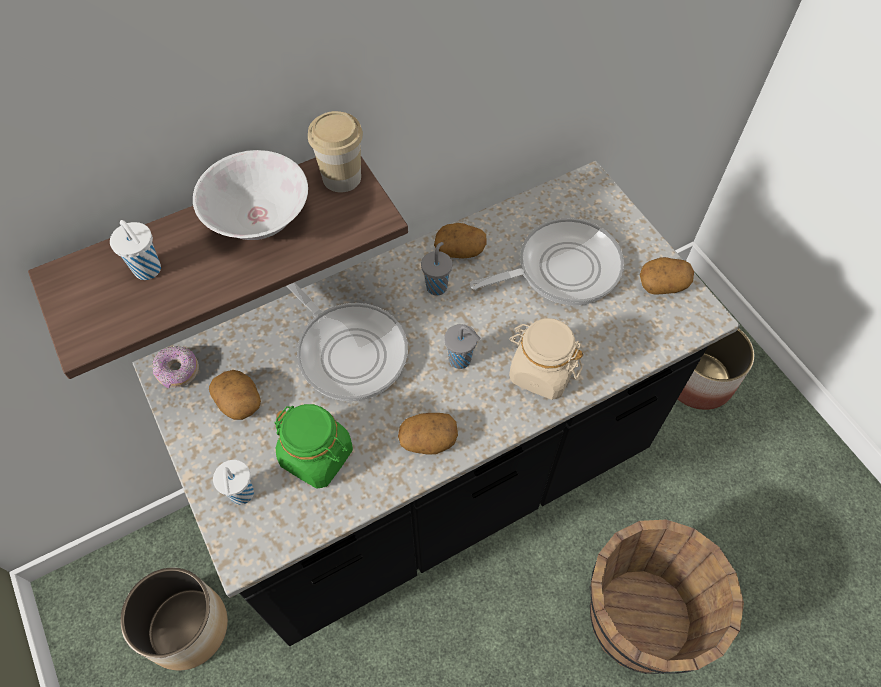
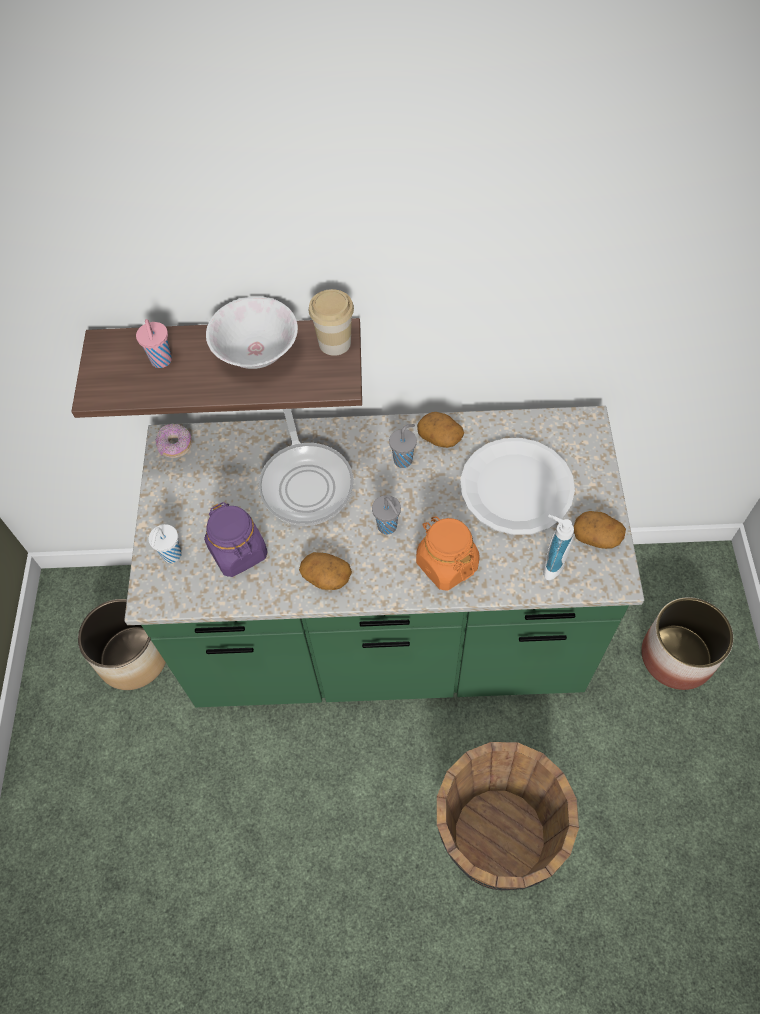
camera: 30 degrees right, 0 degrees up
white cup [110,220,161,280] -> pink cup [136,319,172,368]
black counter [133,161,740,646] -> green counter [124,406,644,707]
potato [209,370,261,420] -> none
green jar [274,404,353,488] -> purple jar [204,502,268,577]
frying pan [470,218,624,305] -> white plate [460,438,575,535]
beige jar [509,318,584,400] -> orange jar [416,516,479,591]
none -> soap dispenser [543,515,574,580]

